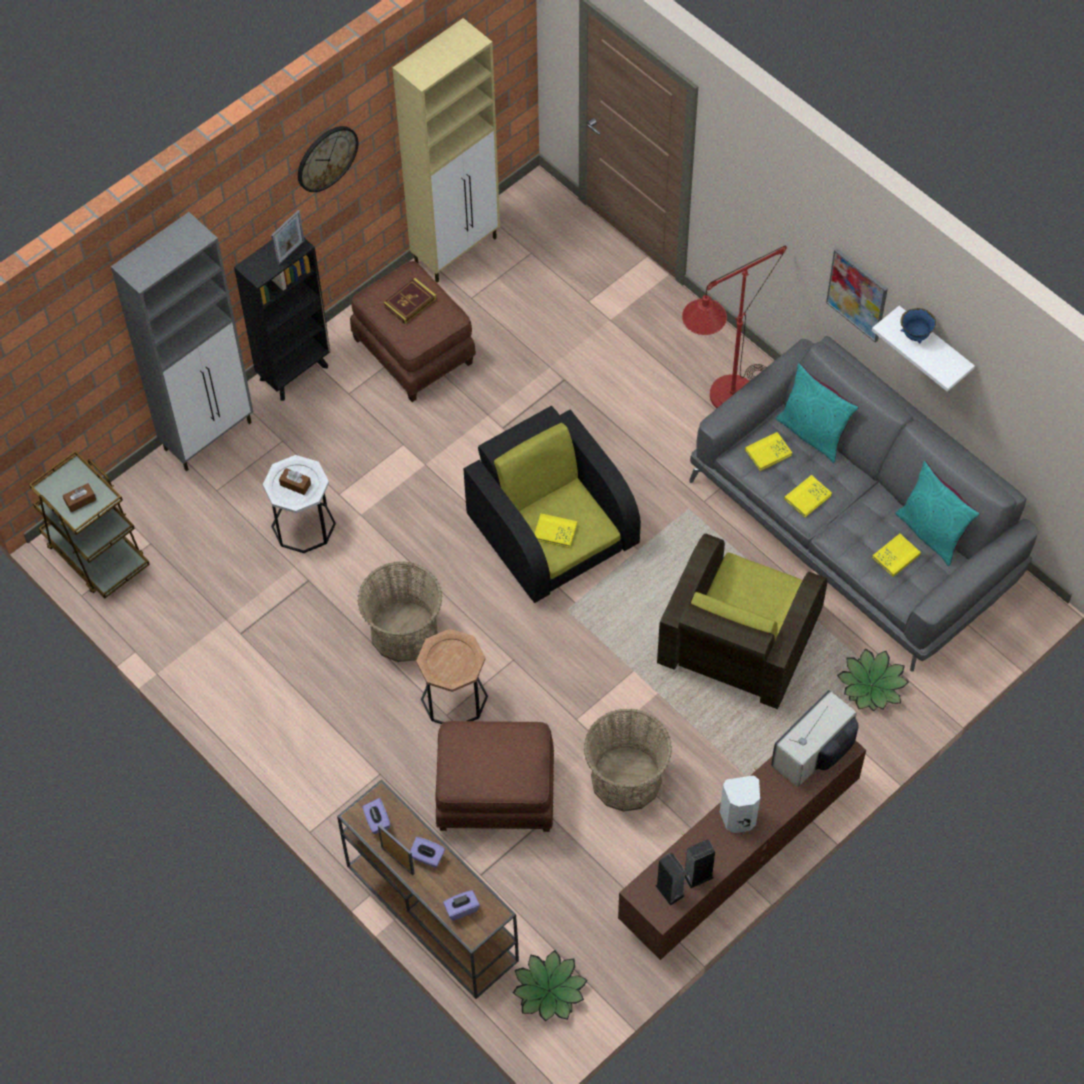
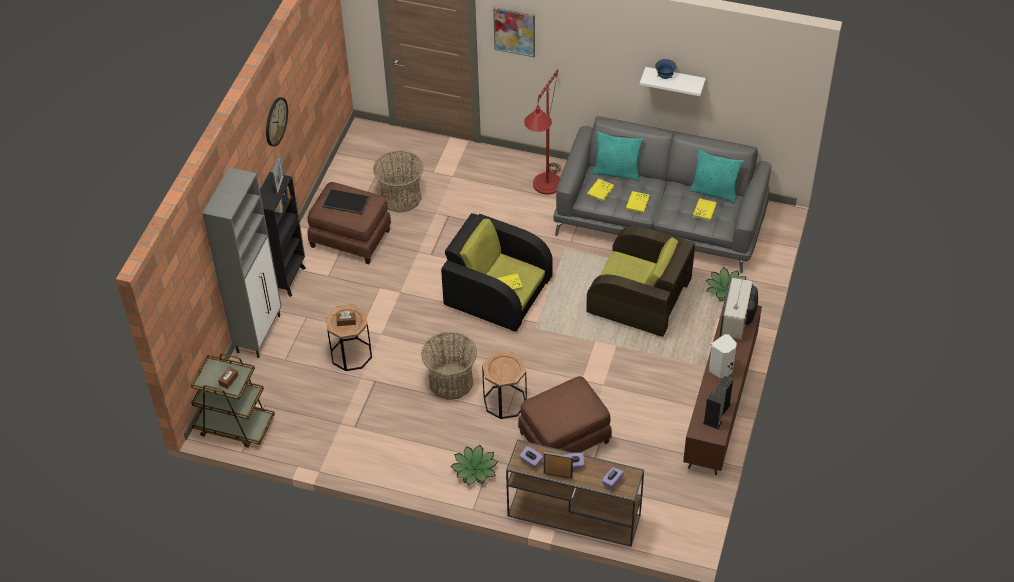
camera: 30 degrees left, 10 degrees down
white side table [263,455,336,553] -> brown side table [325,304,372,371]
book [383,278,436,324] -> tray [322,189,370,215]
beige cabinet [392,18,500,282] -> none
potted plant [513,950,588,1021] -> potted plant moved to [450,445,498,485]
basket [584,708,672,812] -> basket moved to [373,150,424,213]
brown armchair [657,534,828,709] -> brown armchair turned 60 degrees counterclockwise [586,226,695,337]
picture [826,248,888,343] -> picture moved to [493,7,535,57]

